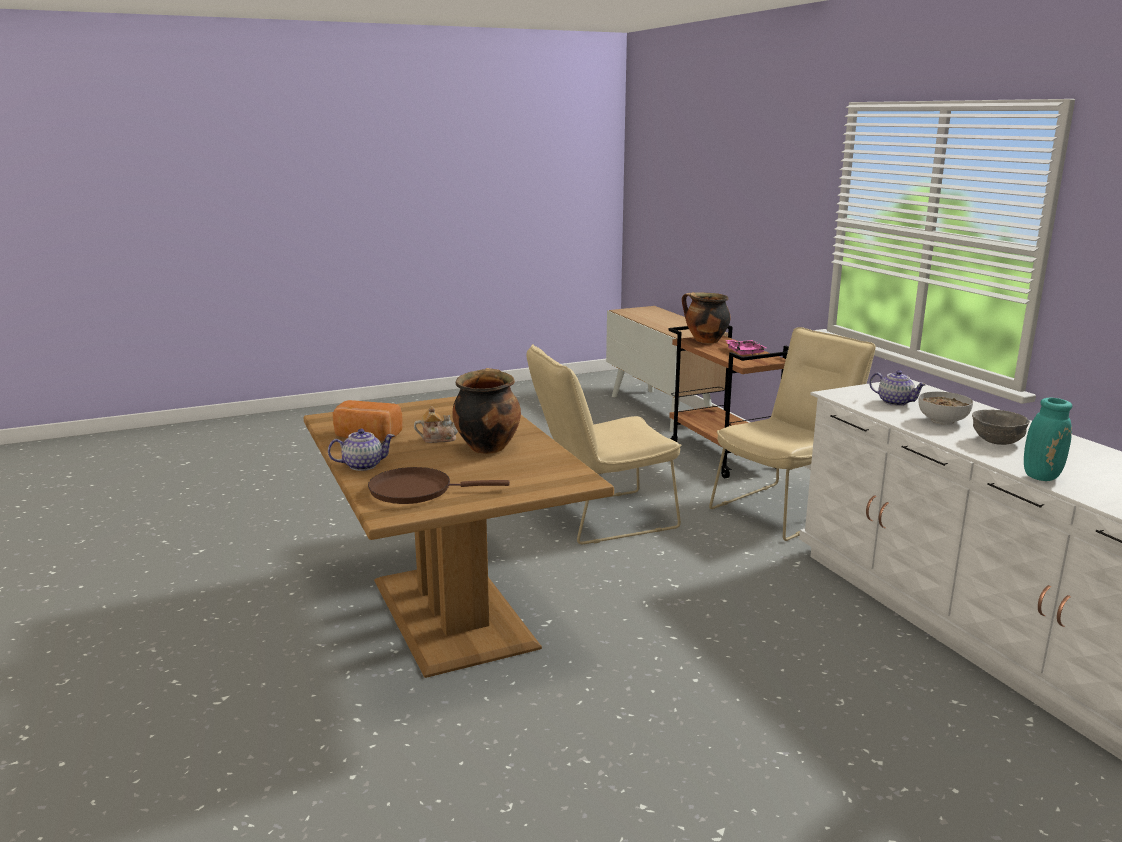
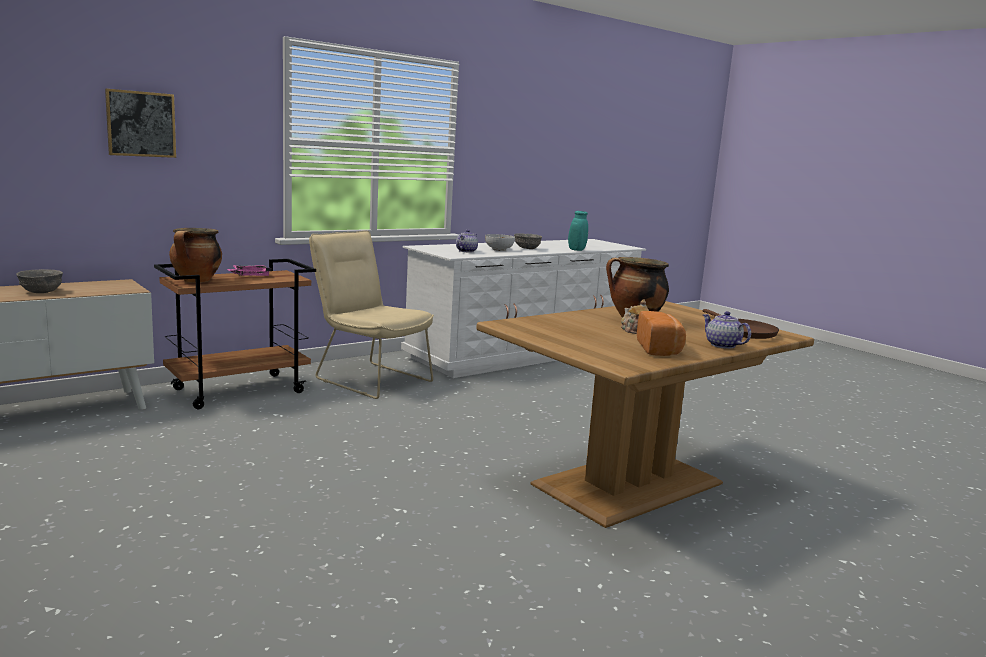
camera: 105 degrees left, 5 degrees down
beige chair [527,344,682,544] -> none
none -> grey bowl [17,269,63,293]
none -> picture [105,89,176,158]

